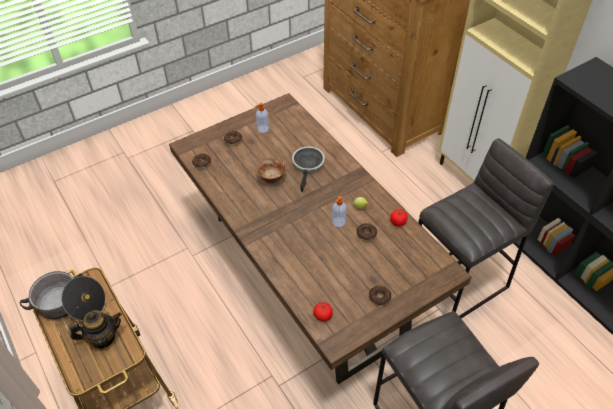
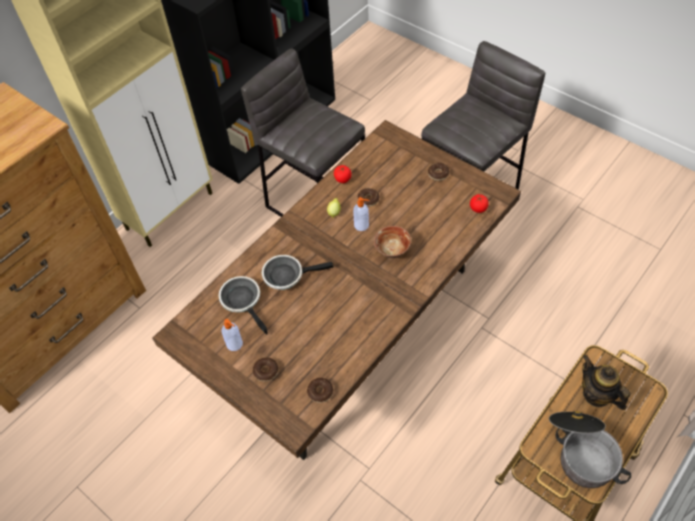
camera: 105 degrees left, 5 degrees up
bowl [256,158,286,184] -> bowl moved to [374,226,411,258]
none -> frying pan [219,276,267,335]

